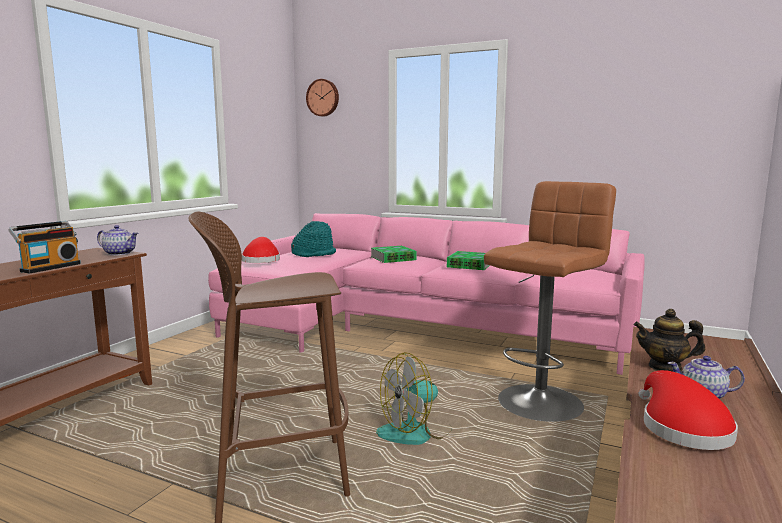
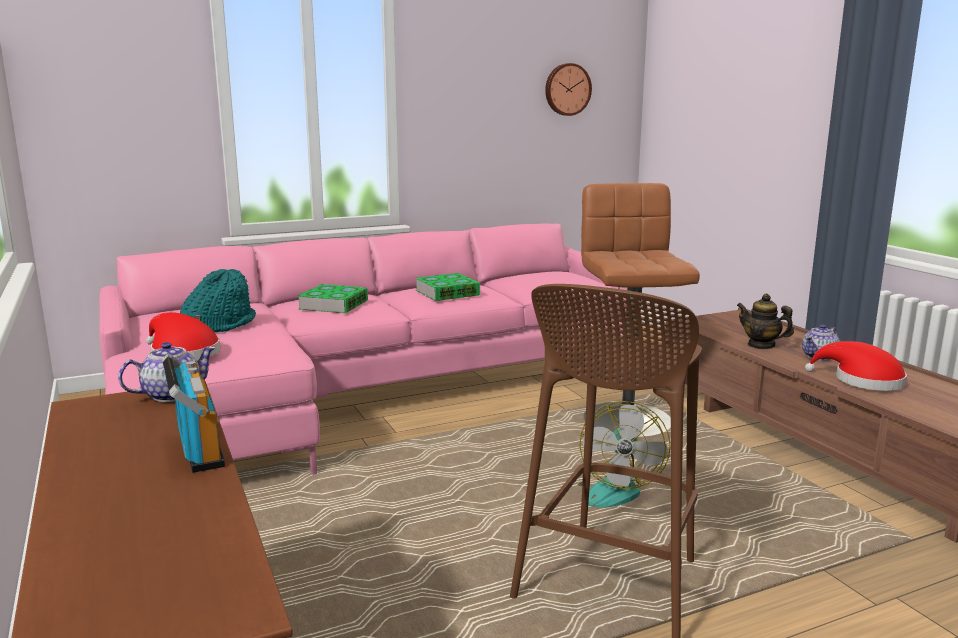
camera: 50 degrees left, 5 degrees up
wall clock [306,79,339,117] -> wall clock moved to [545,63,592,116]
teapot [634,309,705,372] -> teapot turned 75 degrees clockwise [737,294,794,349]

